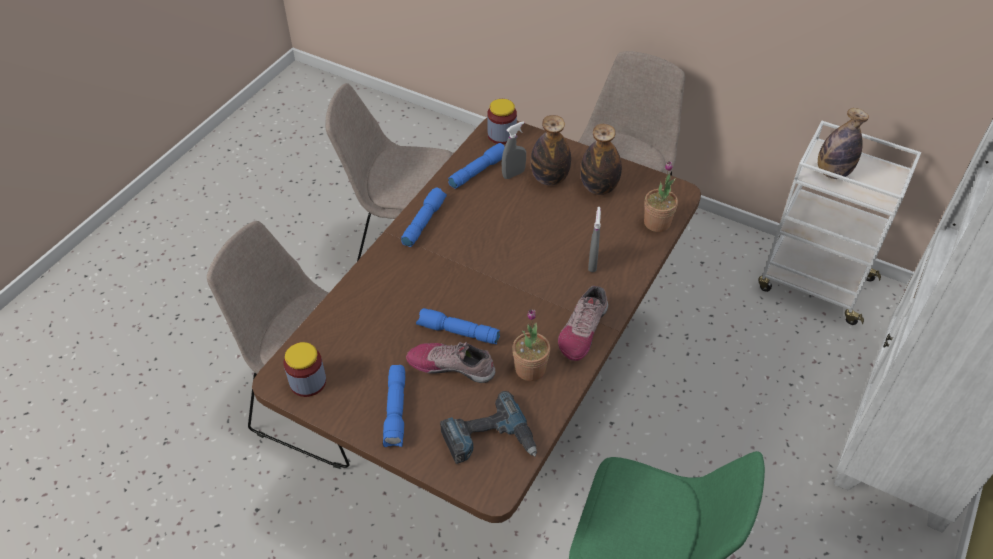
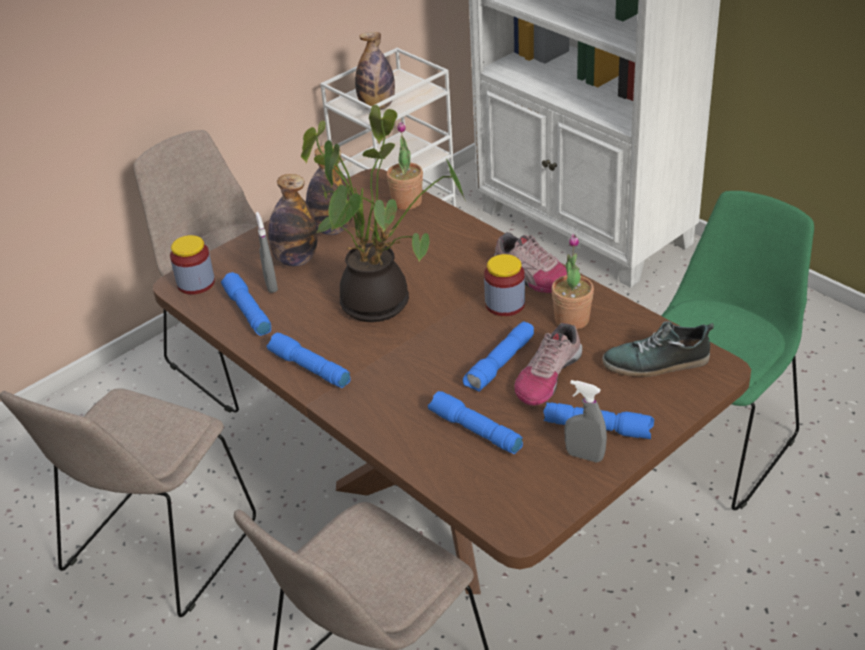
camera: 70 degrees left, 10 degrees down
jar [284,342,326,397] -> jar moved to [484,254,525,316]
power drill [440,391,537,464] -> shoe [602,321,714,377]
grey spray bottle [588,207,601,272] -> grey spray bottle moved to [564,380,607,463]
none -> potted plant [301,105,465,322]
none -> blue flashlight [428,391,523,454]

